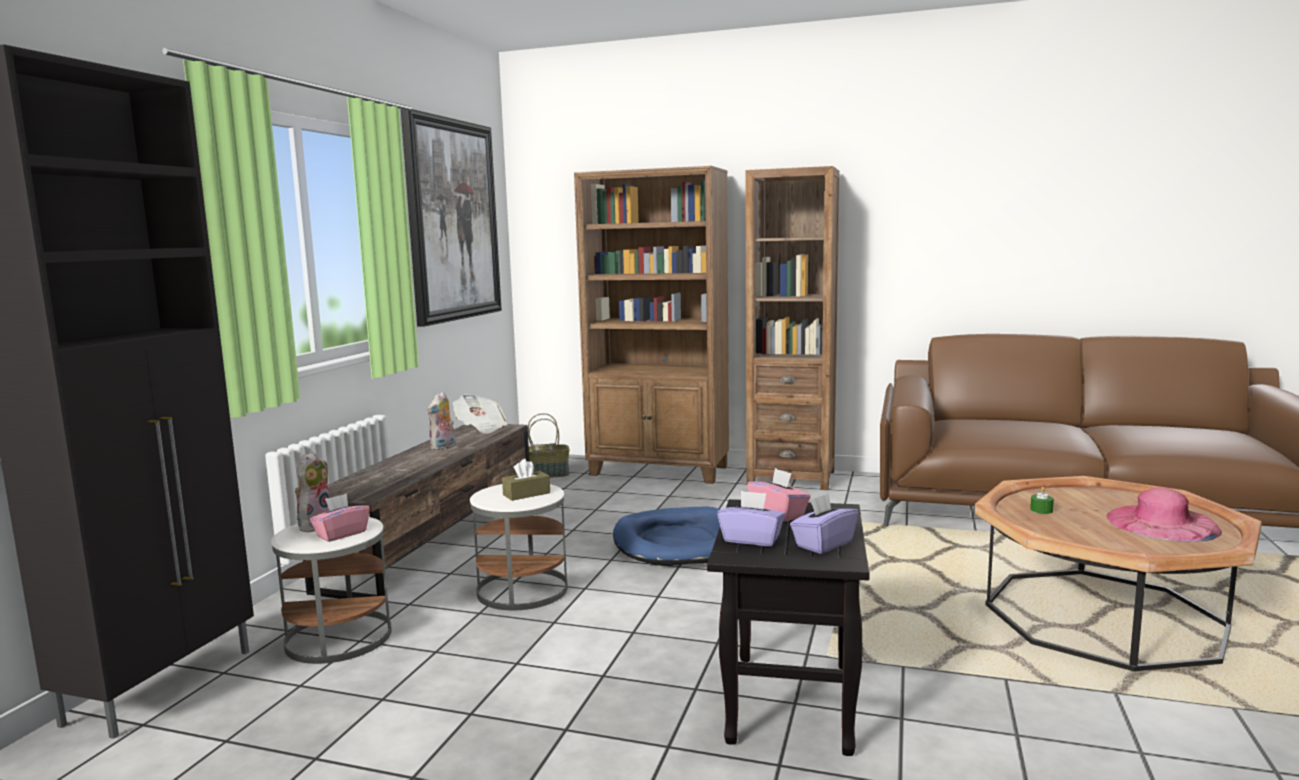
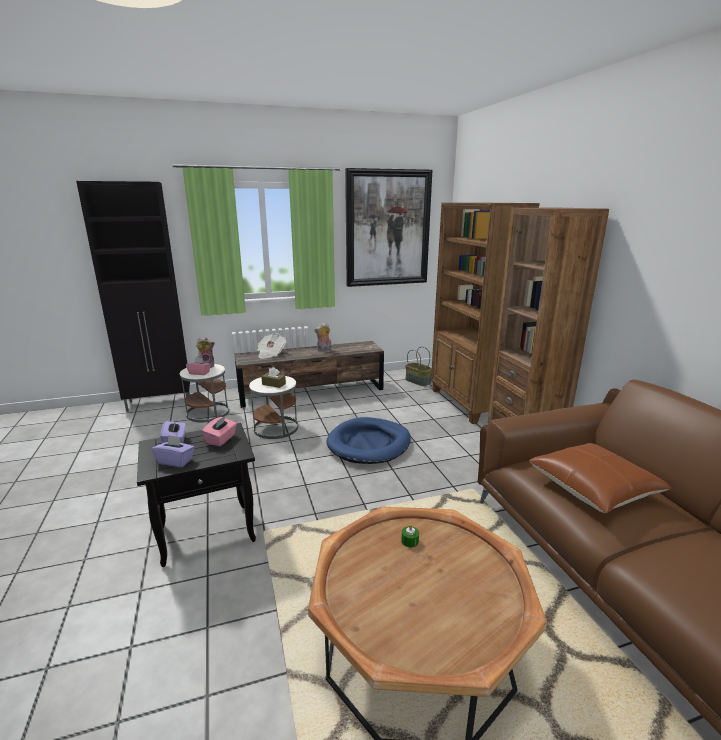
camera: 55 degrees right, 10 degrees up
newspaper [453,394,508,434] -> newspaper moved to [257,333,286,359]
pink hat [1107,488,1222,542] -> none
none -> brown pillow [529,443,671,513]

